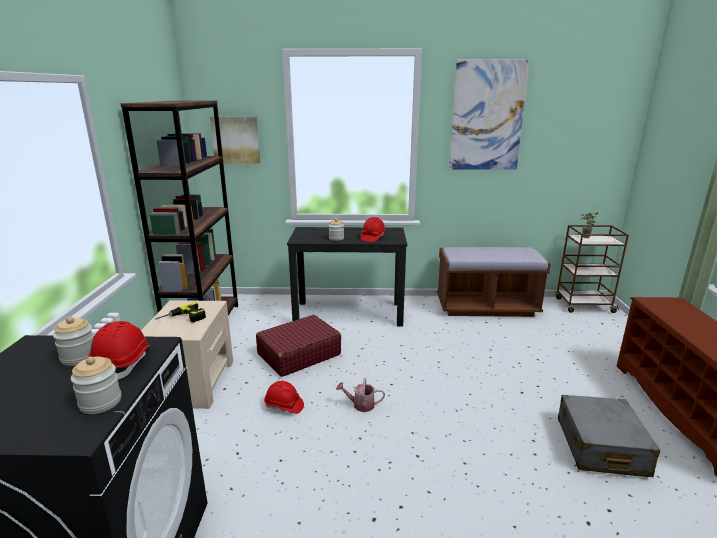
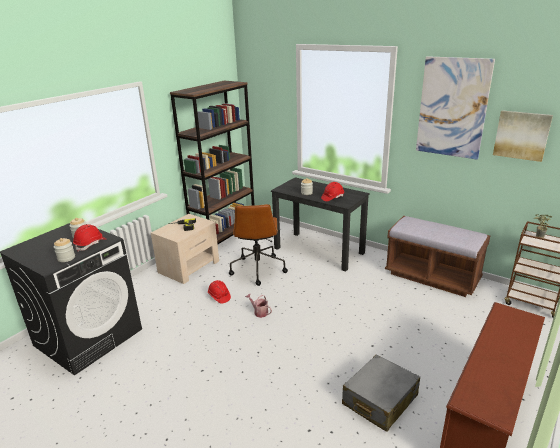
camera: 35 degrees right, 5 degrees up
picture [210,116,260,164] -> picture moved to [493,110,553,162]
red suitcase [256,315,341,377] -> brown office chair [229,204,288,286]

